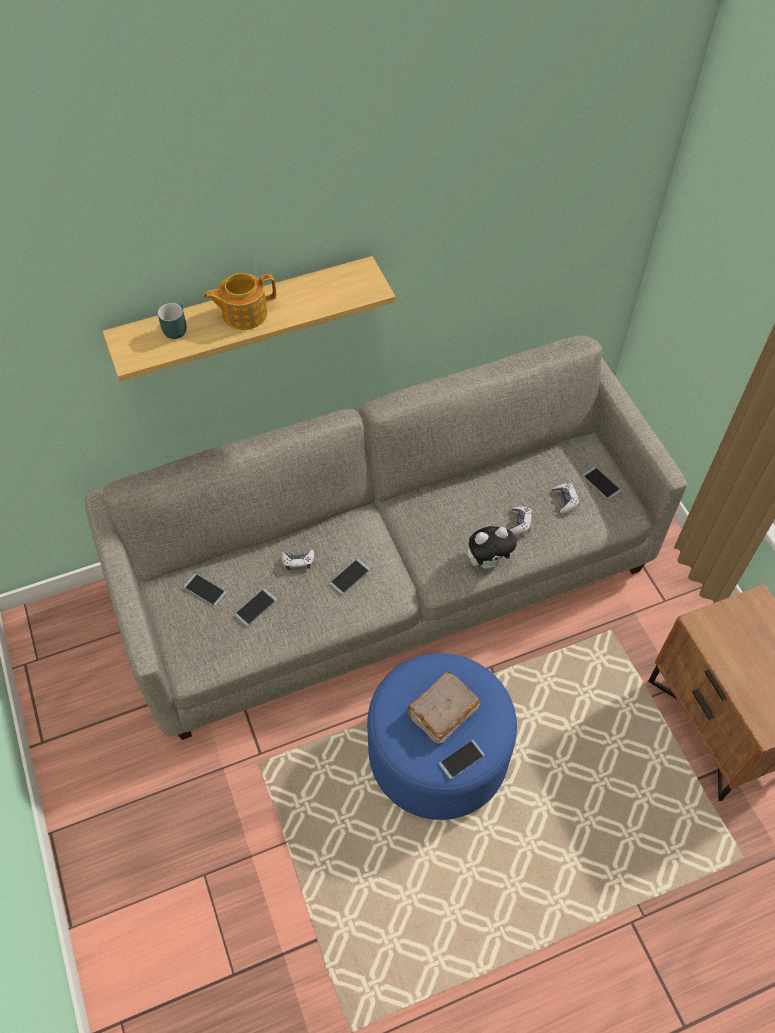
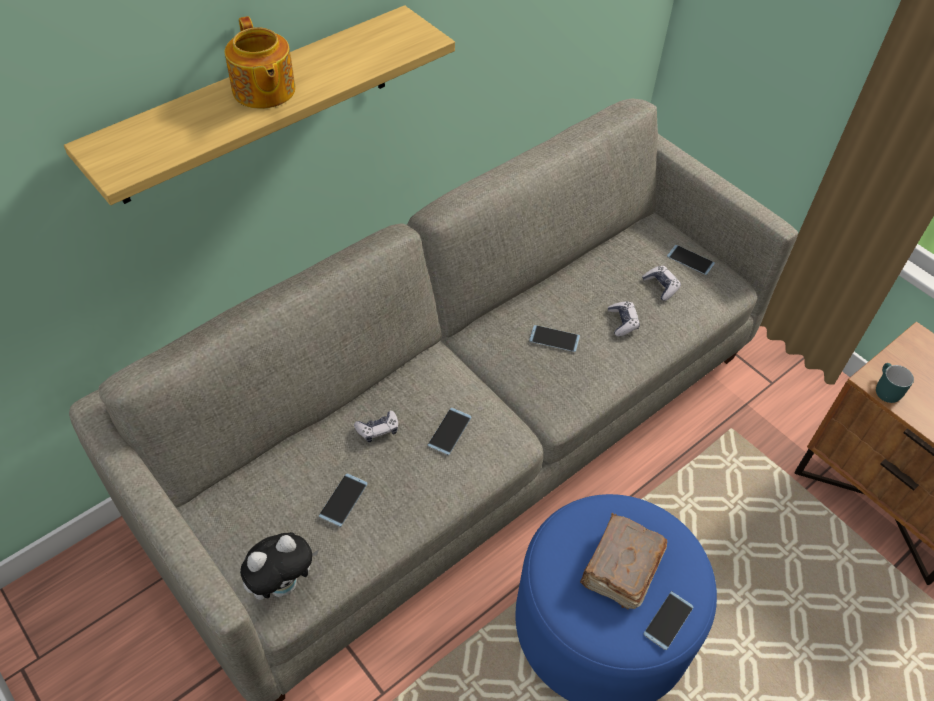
camera: 20 degrees left, 5 degrees down
turquoise mug [158,303,187,339] -> turquoise mug moved to [876,363,914,403]
phone [184,574,227,606] -> phone moved to [529,325,580,352]
teapot [204,273,276,330] -> teapot turned 75 degrees counterclockwise [224,16,296,109]
plush toy [467,526,518,569] -> plush toy moved to [240,532,319,600]

